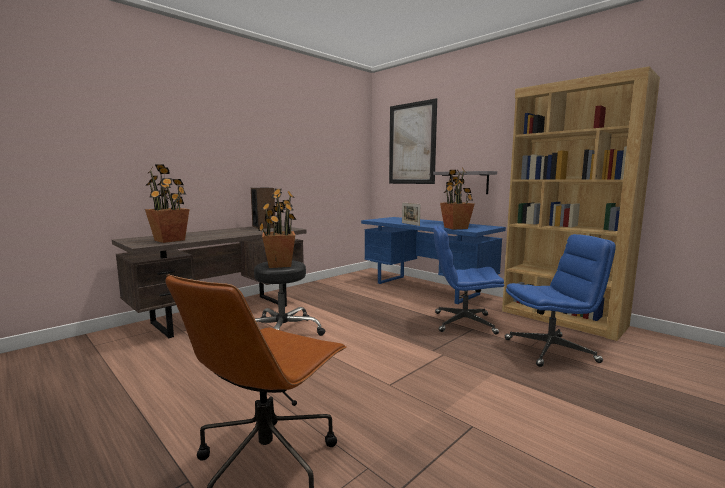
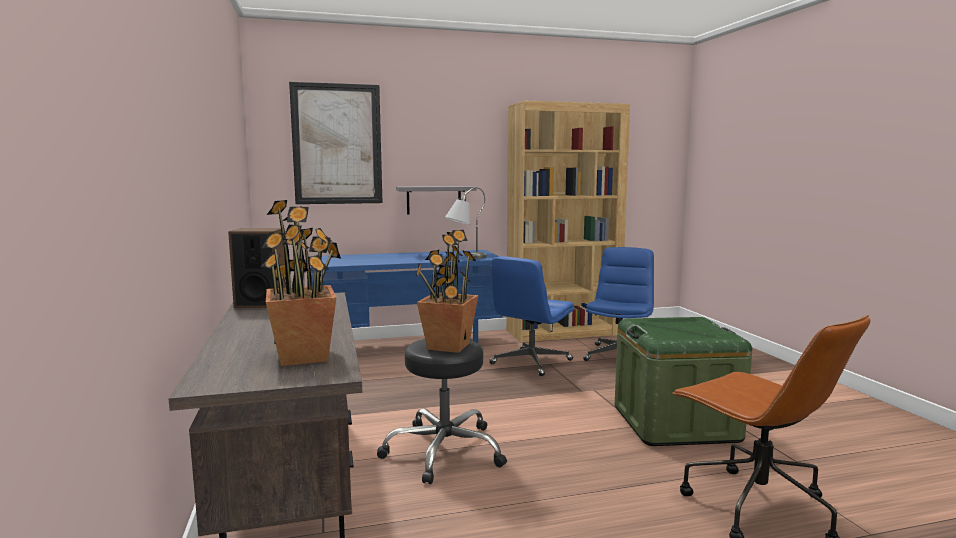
camera: 60 degrees left, 0 degrees up
picture frame [402,202,420,226] -> none
potted plant [440,168,474,230] -> grey table lamp [445,187,486,259]
none -> green storage box [615,317,752,446]

